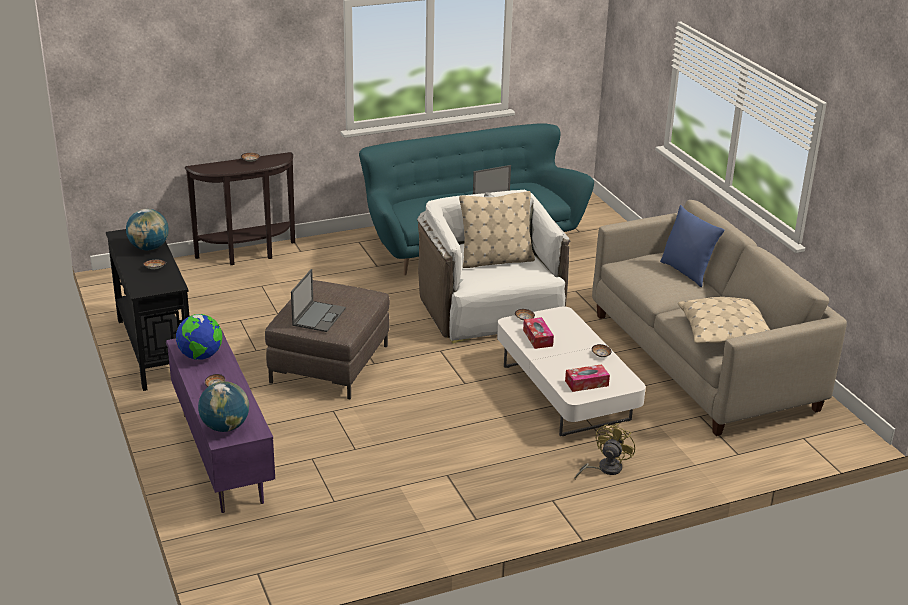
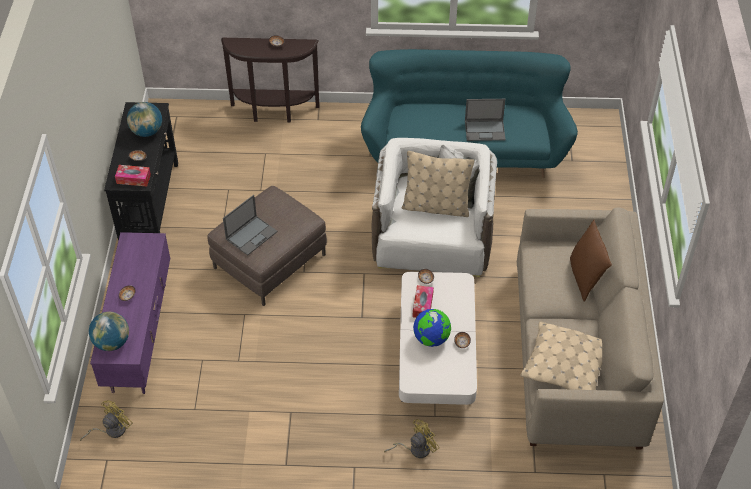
camera: 25 degrees right, 20 degrees up
globe [176,314,222,360] -> globe moved to [413,309,451,347]
tissue box [565,364,610,392] -> tissue box moved to [115,165,151,187]
blue pillow [660,205,725,287] -> brown pillow [570,220,612,302]
none -> yellow fan [80,400,133,441]

